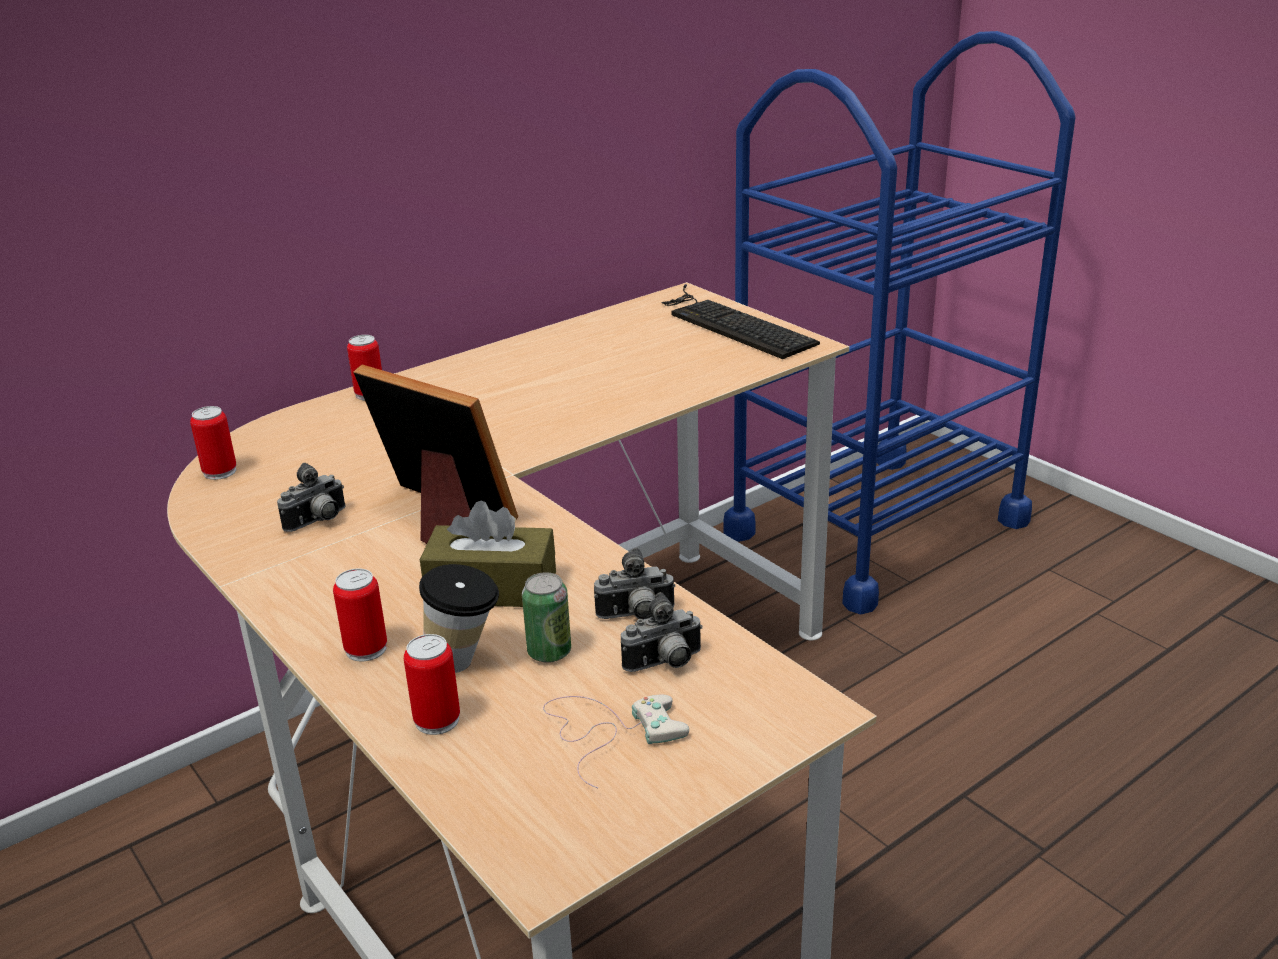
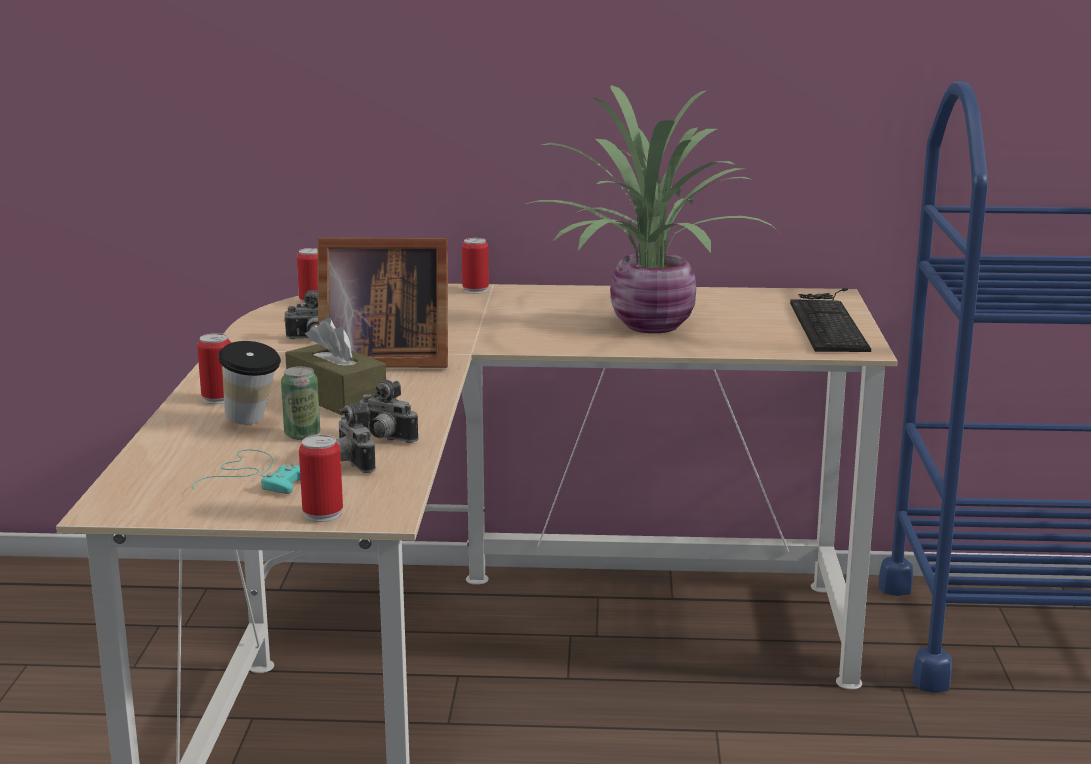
camera: 40 degrees right, 10 degrees down
picture frame [353,364,518,544] -> picture frame turned 105 degrees clockwise [318,238,448,368]
can [404,634,460,735] -> can moved to [299,435,343,522]
white game controller [543,695,689,788] -> turquoise game controller [193,450,301,494]
camera [621,592,703,672] -> camera turned 45 degrees clockwise [336,403,376,473]
none -> potted plant [517,85,778,333]

